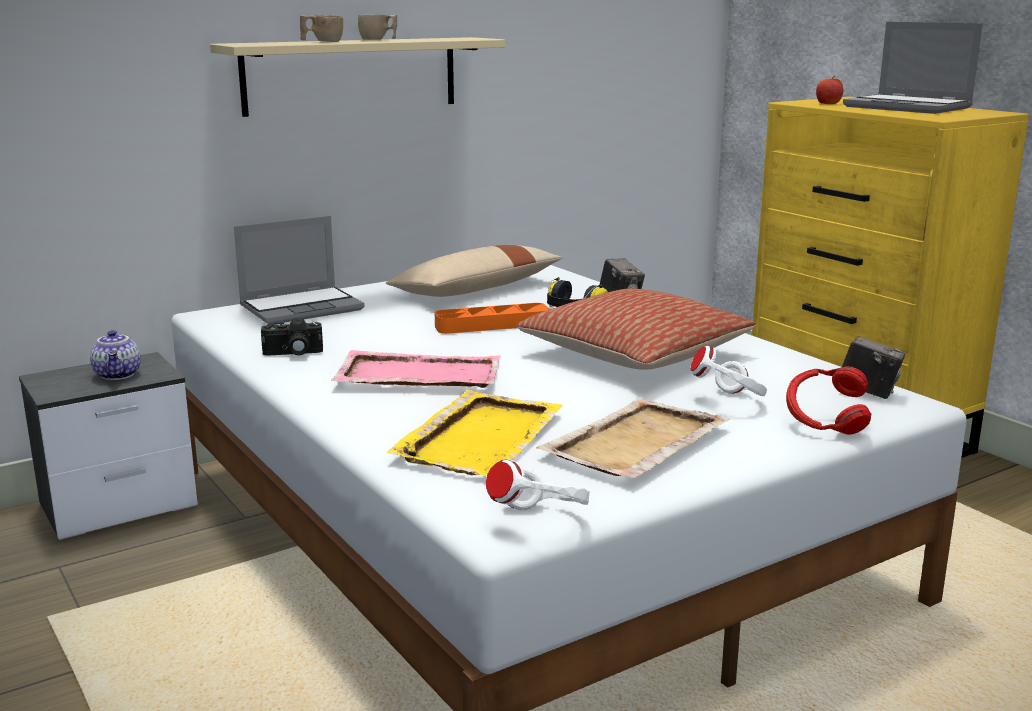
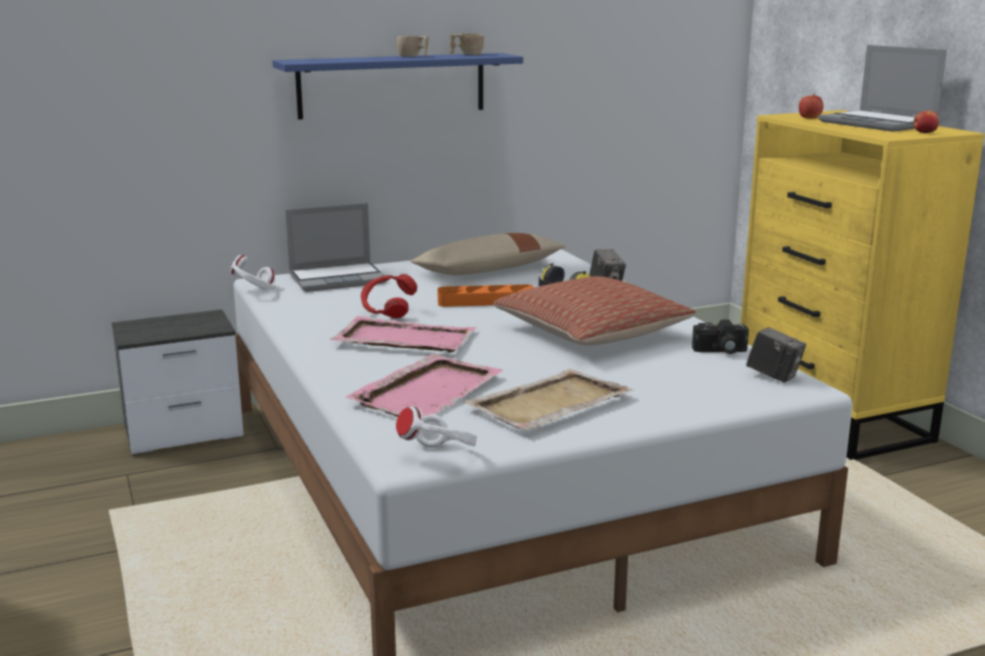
camera: 10 degrees right, 0 degrees up
teapot [90,330,141,380] -> none
beige shelf [210,37,505,117] -> blue shelf [272,53,523,120]
camera [261,318,323,356] -> camera moved to [692,319,749,354]
beige cup [300,15,343,42] -> beige cup moved to [450,33,484,55]
yellow tray [387,390,563,476] -> pink tray [345,353,503,417]
white headphones [691,346,767,396] -> white headphones moved to [230,255,276,289]
red headphones [786,366,871,435] -> red headphones moved to [361,274,417,318]
none -> apple [914,111,939,133]

